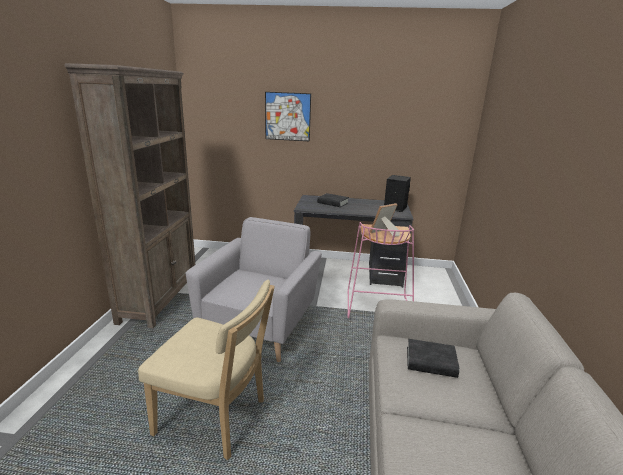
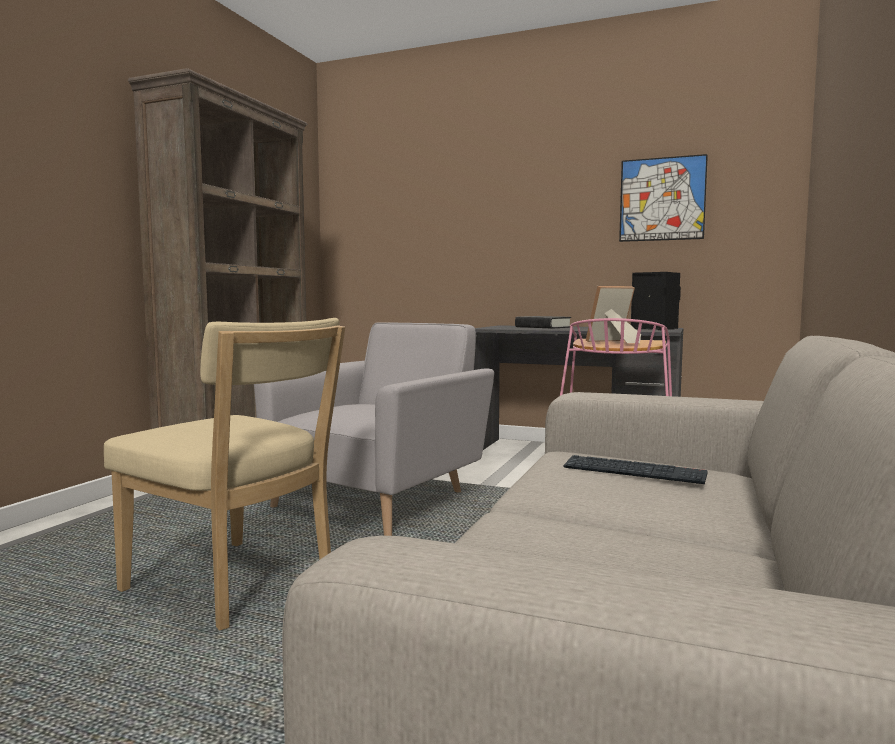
camera: 15 degrees right, 15 degrees down
picture [265,92,311,141] -> picture moved to [619,154,708,242]
black book [407,339,460,378] -> keyboard [563,455,708,484]

